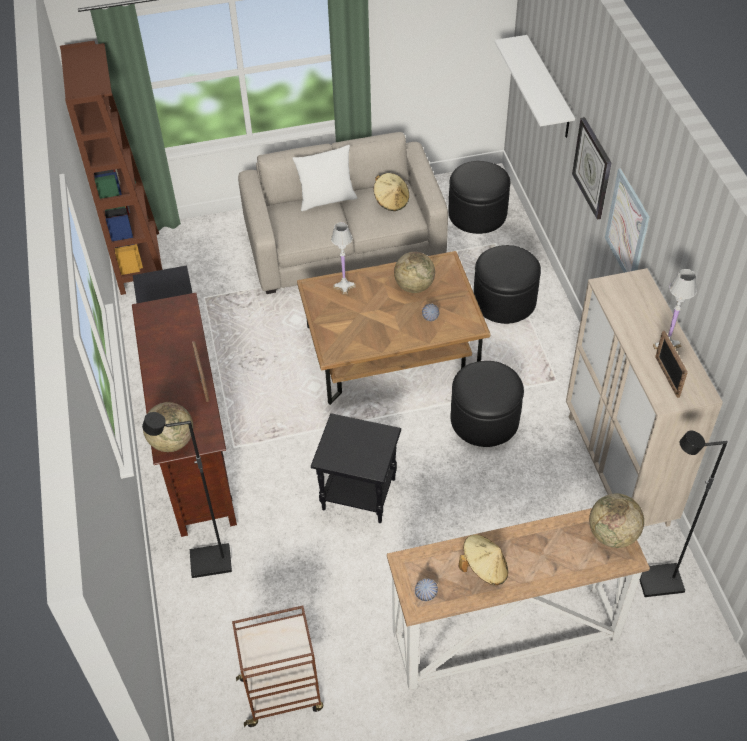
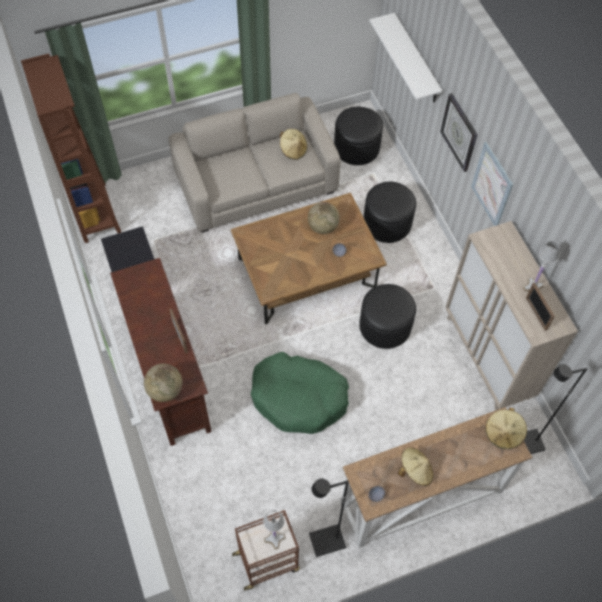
camera: 10 degrees left, 10 degrees up
black floor lamp [142,412,232,578] -> black floor lamp moved to [309,478,349,557]
white pillow [293,145,357,211] -> none
black side table [311,413,401,523] -> green dog bed [251,352,349,434]
white table lamp [331,222,356,295] -> white table lamp moved to [263,510,286,549]
globe [589,494,644,548] -> beige hat [485,408,527,449]

